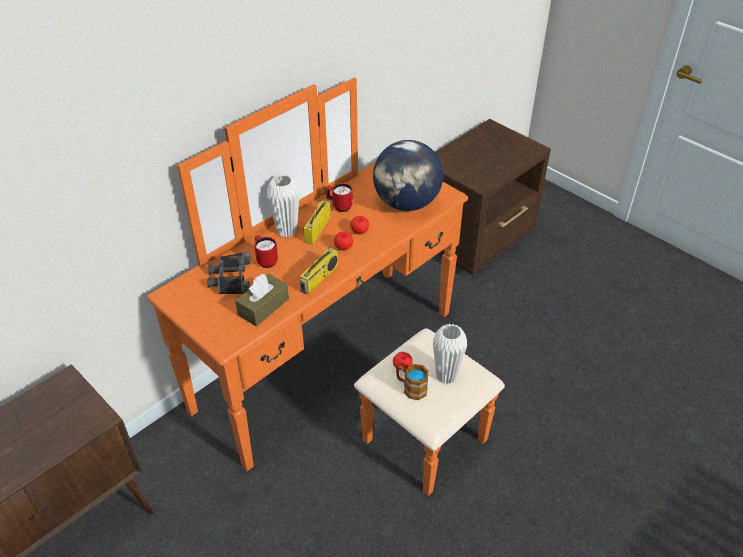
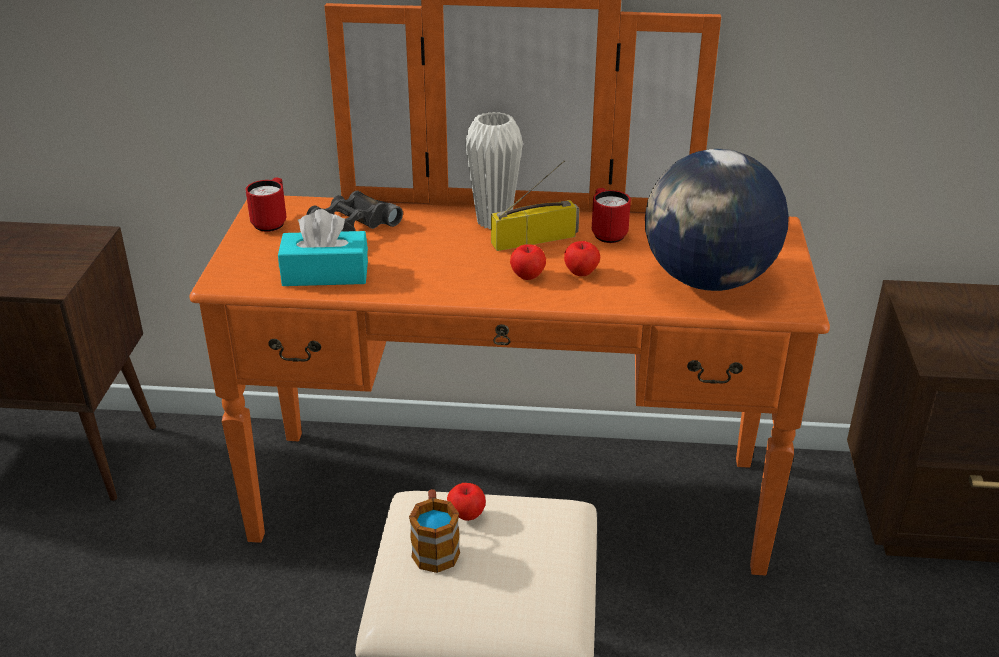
camera: 50 degrees right, 10 degrees down
brown tissue box [235,274,289,327] -> turquoise tissue box [278,209,368,286]
red mug [254,235,278,268] -> red mug moved to [246,178,286,232]
radio [300,247,338,294] -> none
white vase [433,324,467,384] -> none

